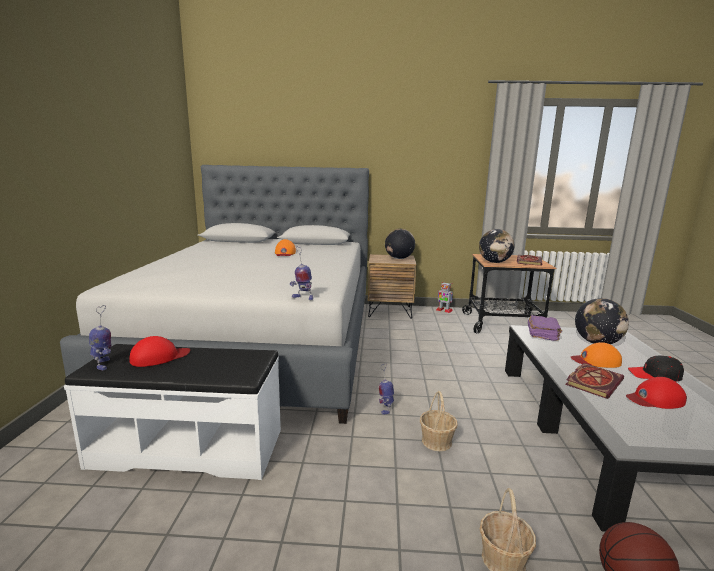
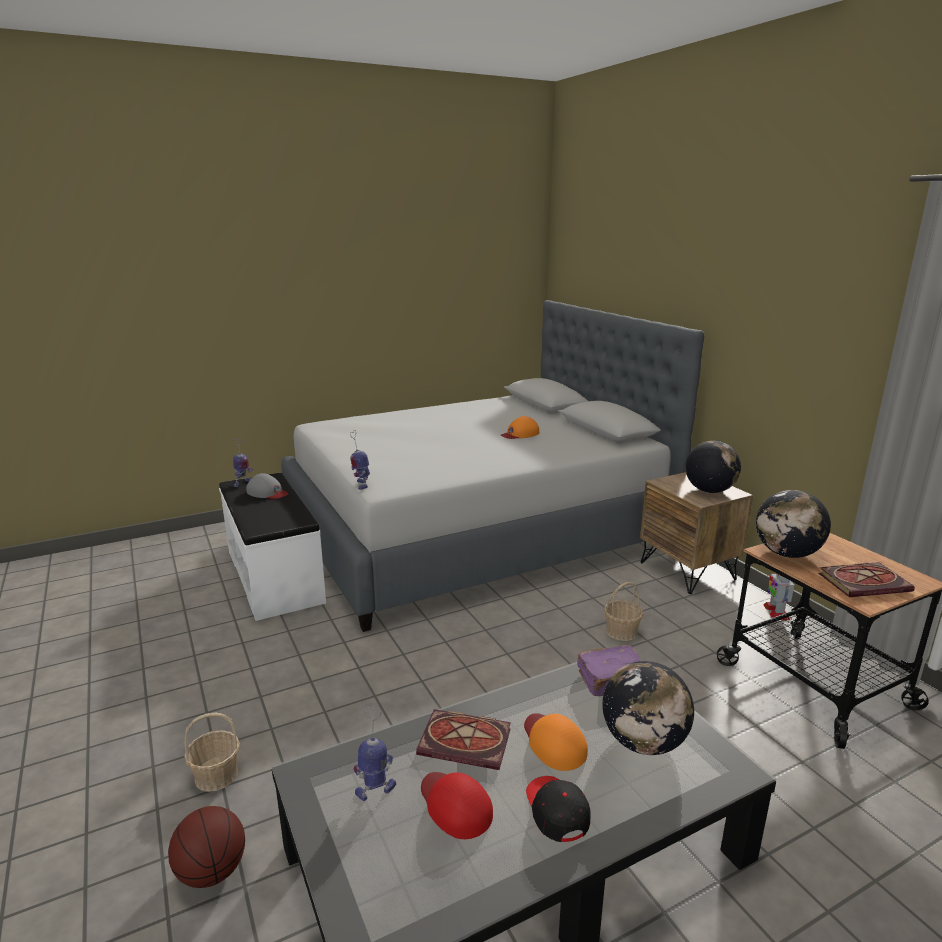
camera: 60 degrees right, 5 degrees up
red cap [130,336,190,367] -> grey cap [246,473,289,499]
toy robot [379,363,394,415] -> toy robot moved to [354,707,396,801]
basket [420,391,458,451] -> basket moved to [604,582,644,641]

